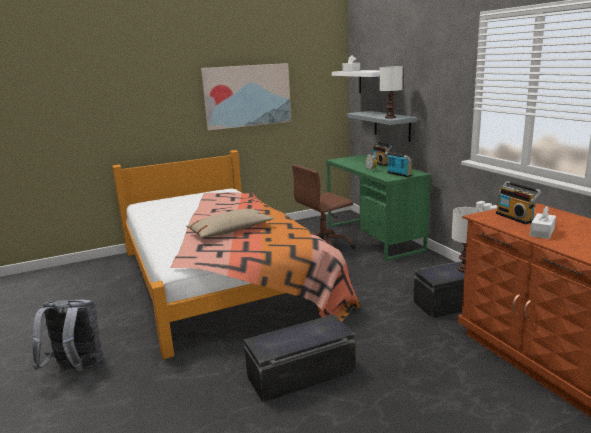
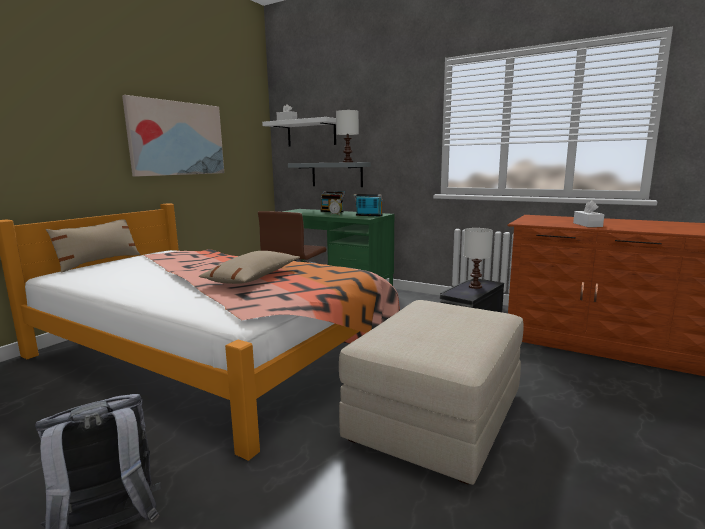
camera: 35 degrees left, 5 degrees down
black storage box [244,314,355,403] -> beige ottoman [339,300,524,485]
radio [496,181,542,224] -> none
none -> beige pillow [46,219,140,273]

